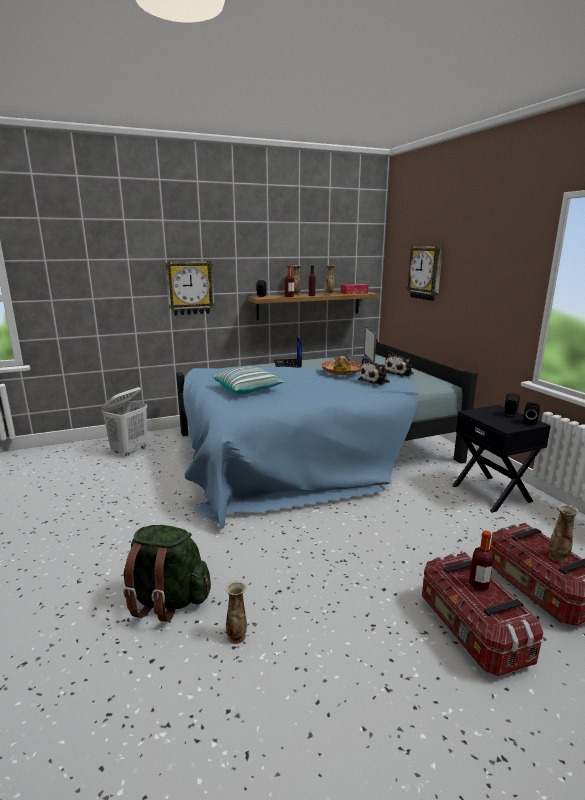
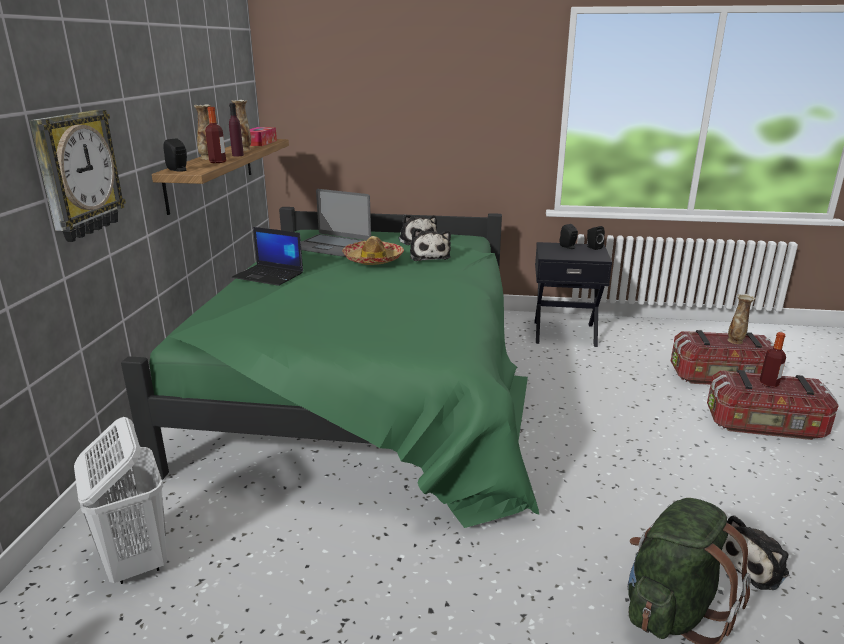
camera: 60 degrees left, 5 degrees up
blue bed [176,339,478,529] -> green bed [121,207,539,528]
pillow [212,366,285,394] -> none
vase [225,580,247,644] -> plush toy [722,516,789,590]
wall clock [407,246,443,301] -> none

